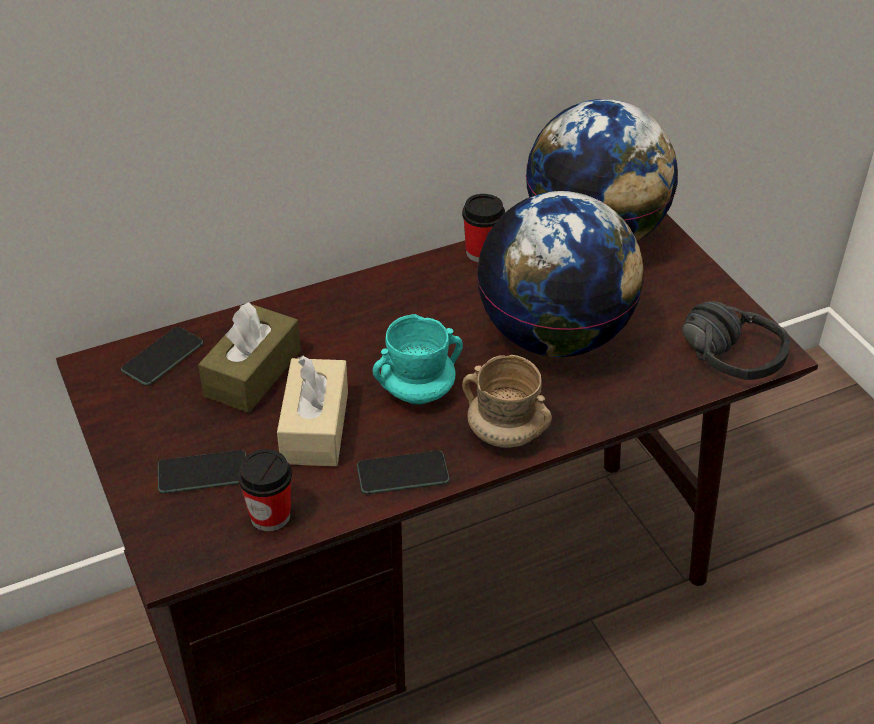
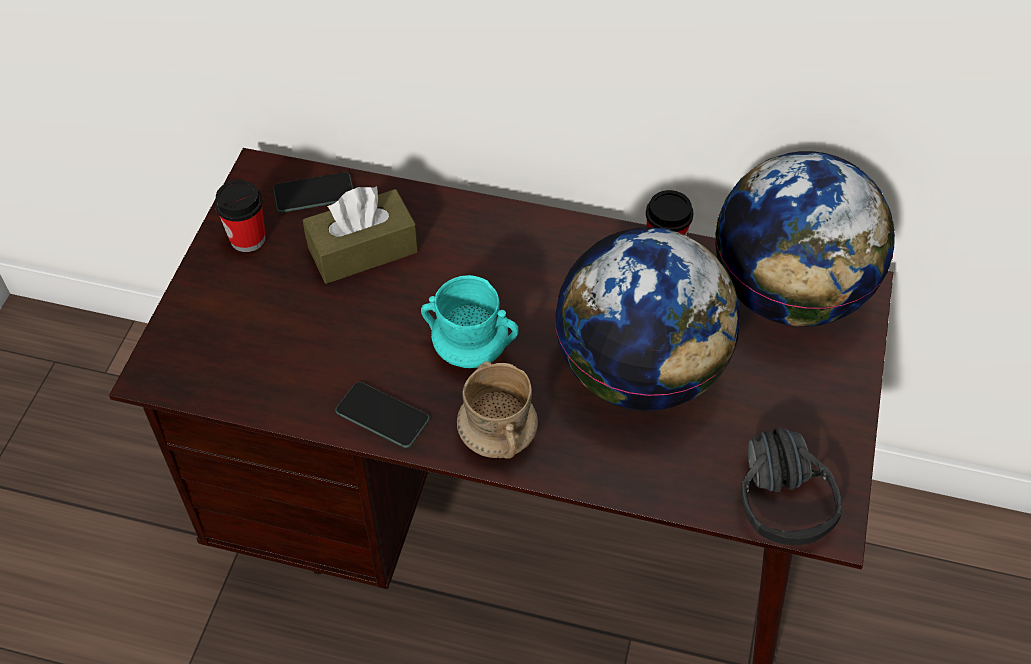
camera: 40 degrees right, 10 degrees up
phone [158,450,246,493] -> none
cup [238,449,292,532] -> cup moved to [215,180,266,252]
beige tissue box [277,356,348,466] -> none

